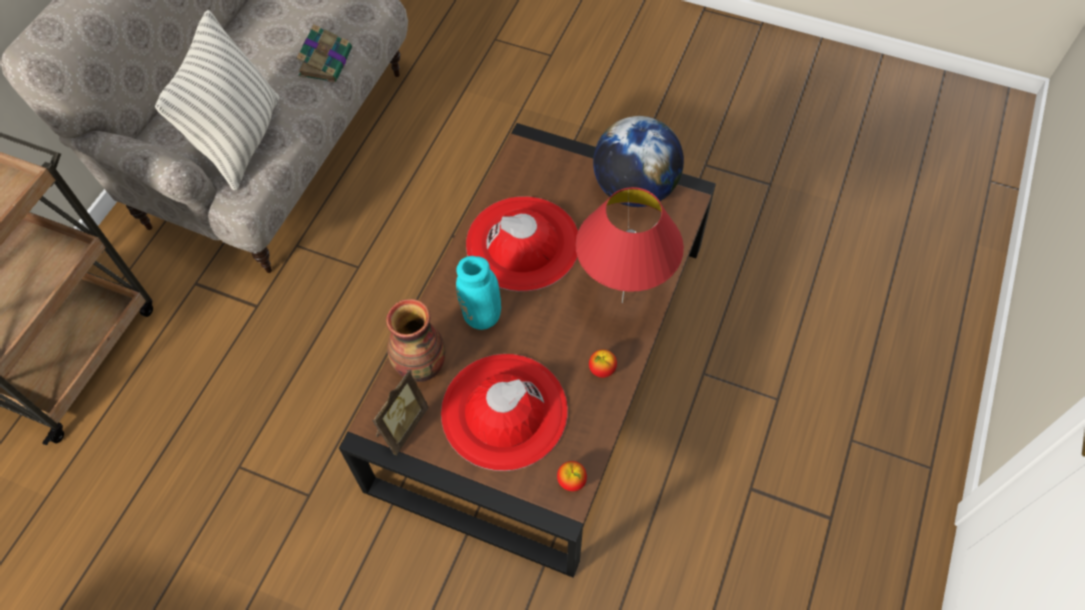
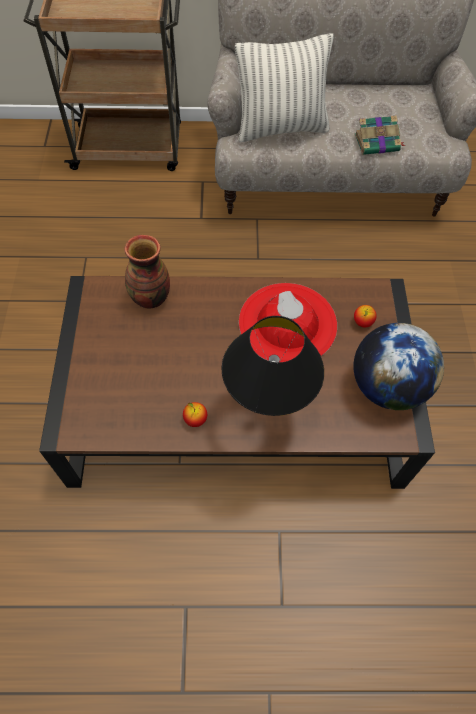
camera: 65 degrees right, 0 degrees up
picture frame [372,370,429,455] -> none
red hat [441,354,568,471] -> none
turquoise vase [456,256,541,330] -> none
apple [557,461,587,491] -> apple moved to [354,305,377,327]
red table lamp [575,187,684,303] -> black table lamp [222,316,324,416]

